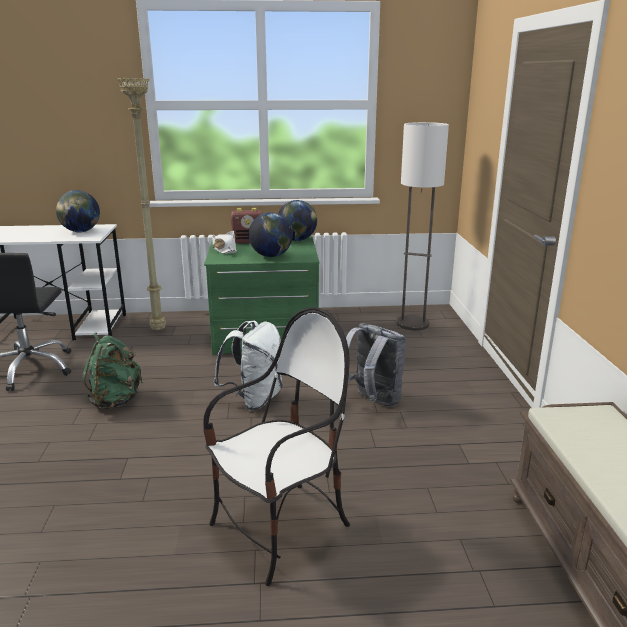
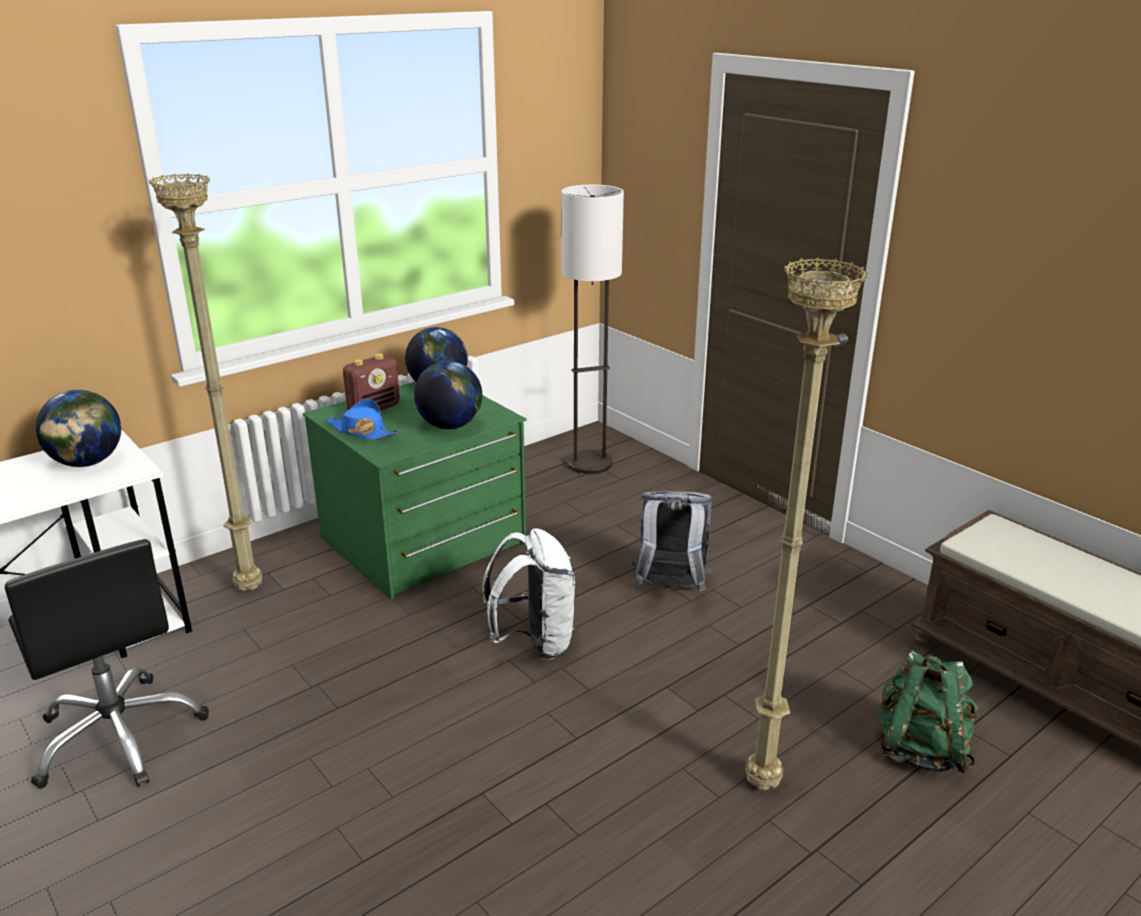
camera: 35 degrees left, 5 degrees up
green backpack [82,333,143,409] -> green backpack moved to [877,650,978,774]
chair [203,307,350,586] -> beige floor lamp [745,258,868,790]
white hat [212,231,237,254] -> blue hat [326,399,400,440]

